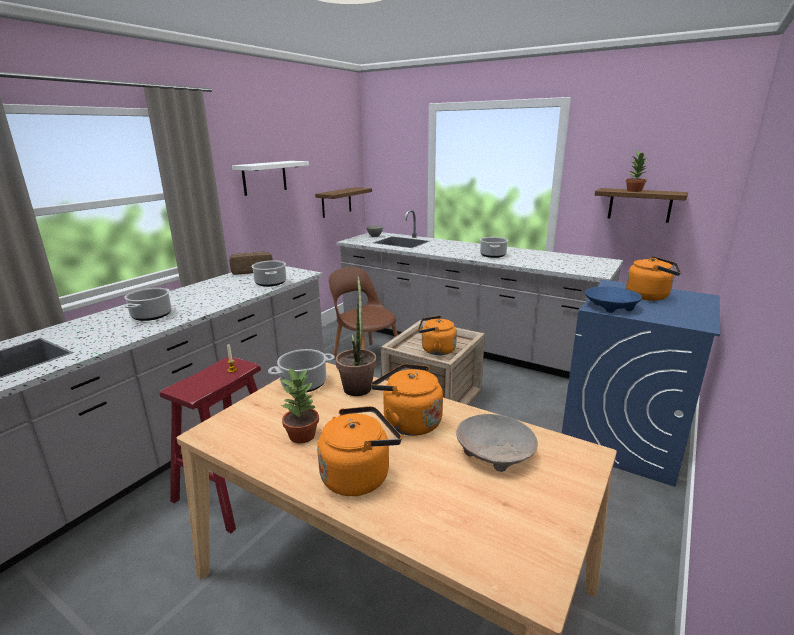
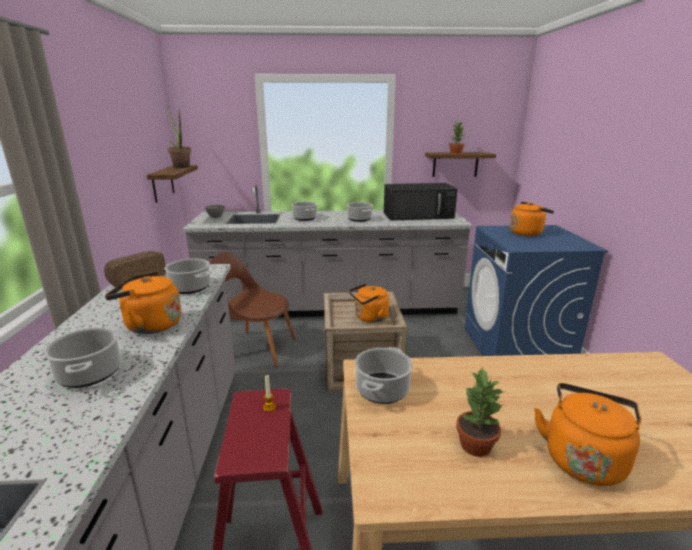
camera: 35 degrees left, 0 degrees up
white shelf [232,161,309,196] -> none
potted plant [336,275,377,396] -> potted plant moved to [167,108,191,168]
orange kettle [371,364,443,436] -> orange kettle moved to [105,271,181,334]
beige bowl [456,414,538,472] -> none
blue bowl [585,287,642,313] -> none
none -> cooking pot [291,201,317,221]
none -> black microwave [384,183,458,221]

